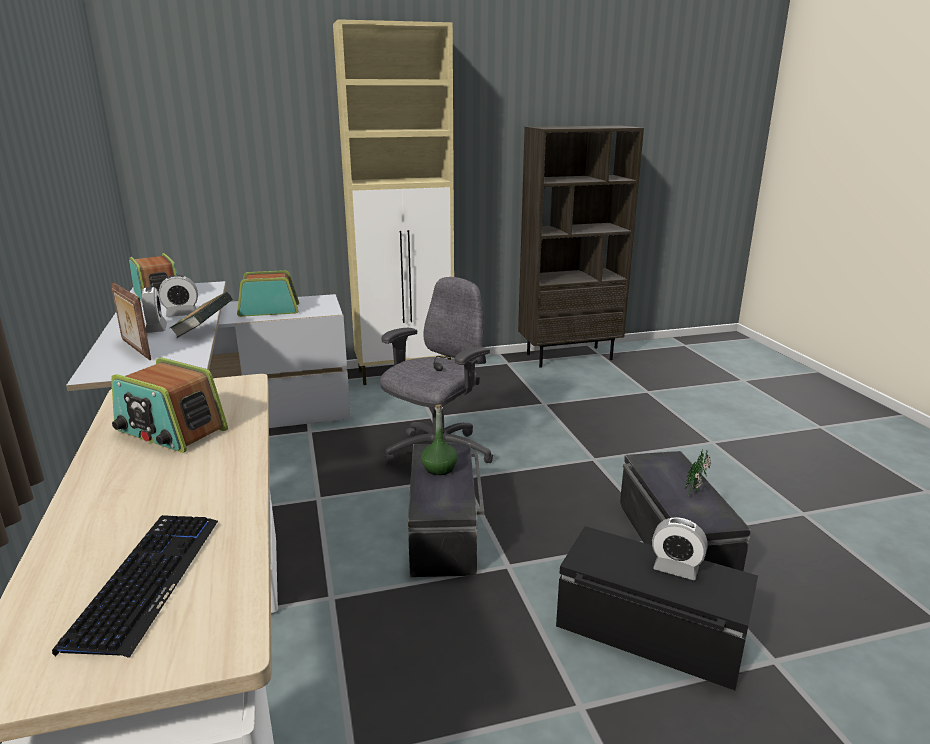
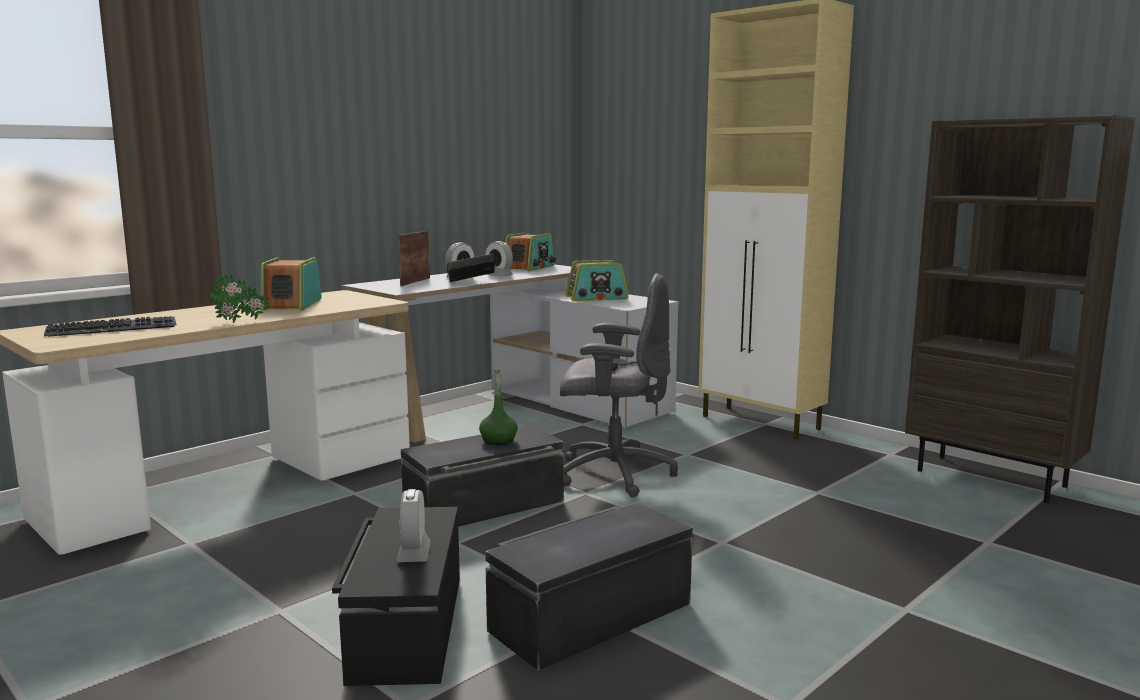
camera: 60 degrees right, 10 degrees down
radio [237,270,299,317] -> radio turned 120 degrees clockwise [566,260,629,301]
potted plant [685,449,711,494] -> potted plant moved to [210,272,271,323]

